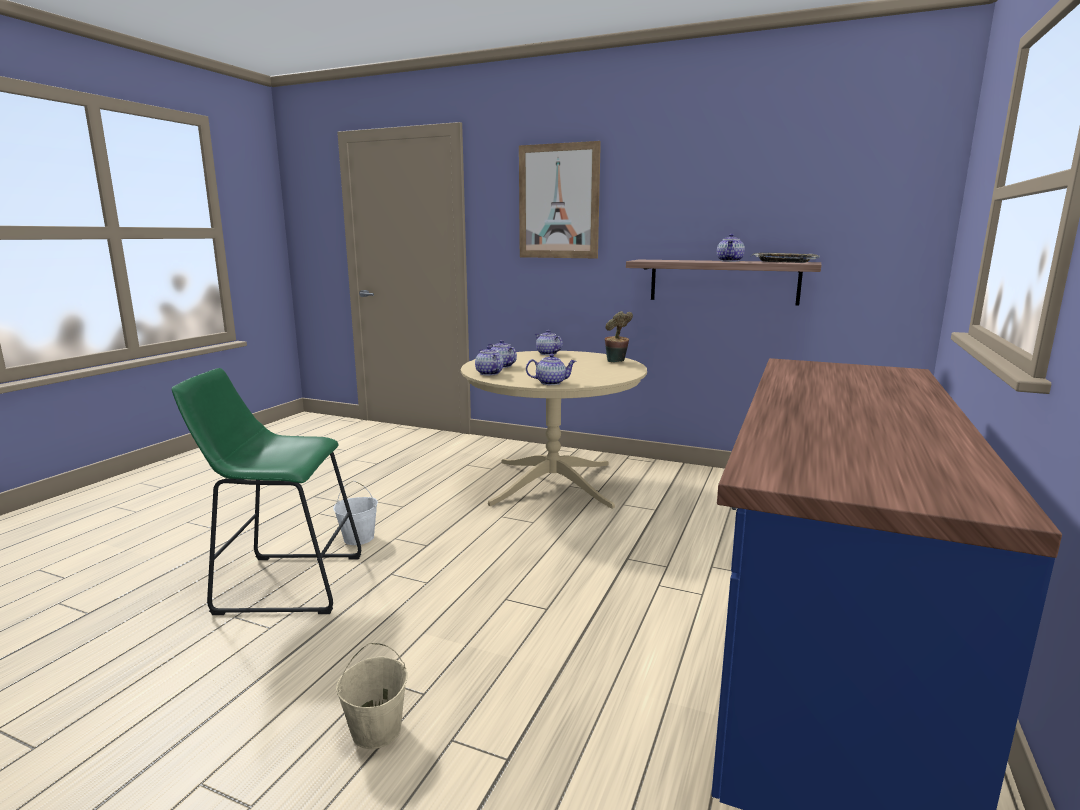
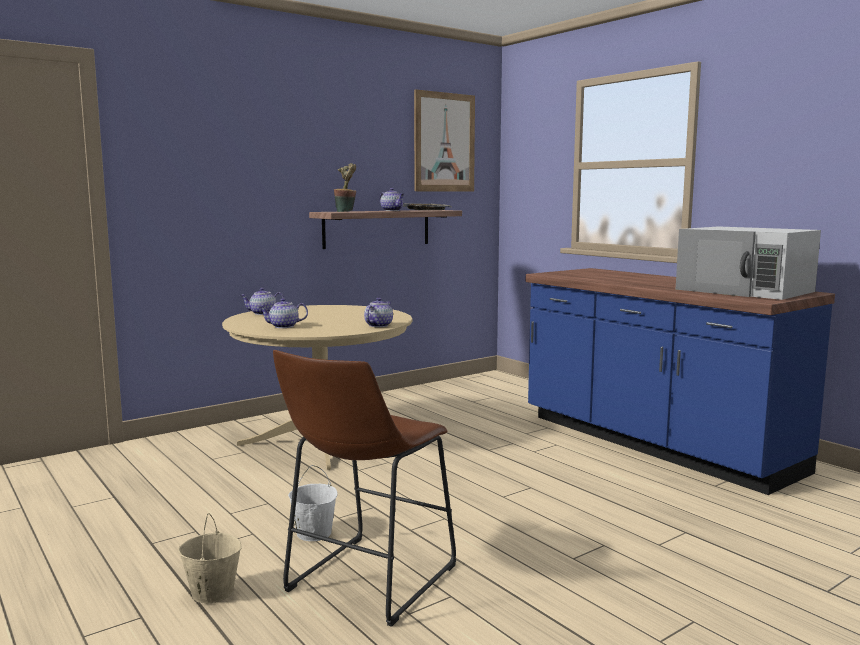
camera: 60 degrees left, 5 degrees down
green stool [172,368,361,615] -> brown stool [273,350,456,627]
beige bucket [336,643,407,749] -> beige bucket moved to [178,513,242,603]
teapot [475,346,504,376] -> none
picture [519,141,601,258] -> picture moved to [414,89,475,191]
potted plant [605,311,633,362] -> potted plant moved to [334,163,356,212]
none -> white microwave [676,226,821,300]

